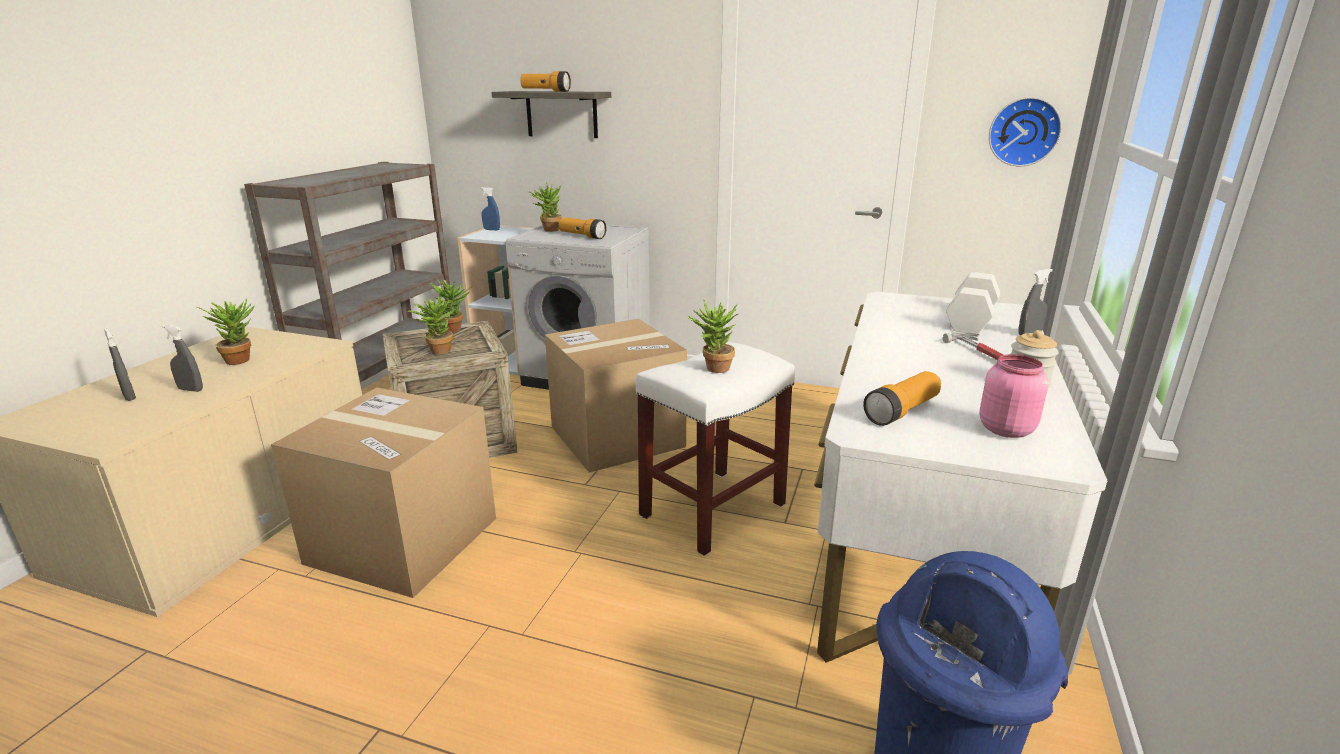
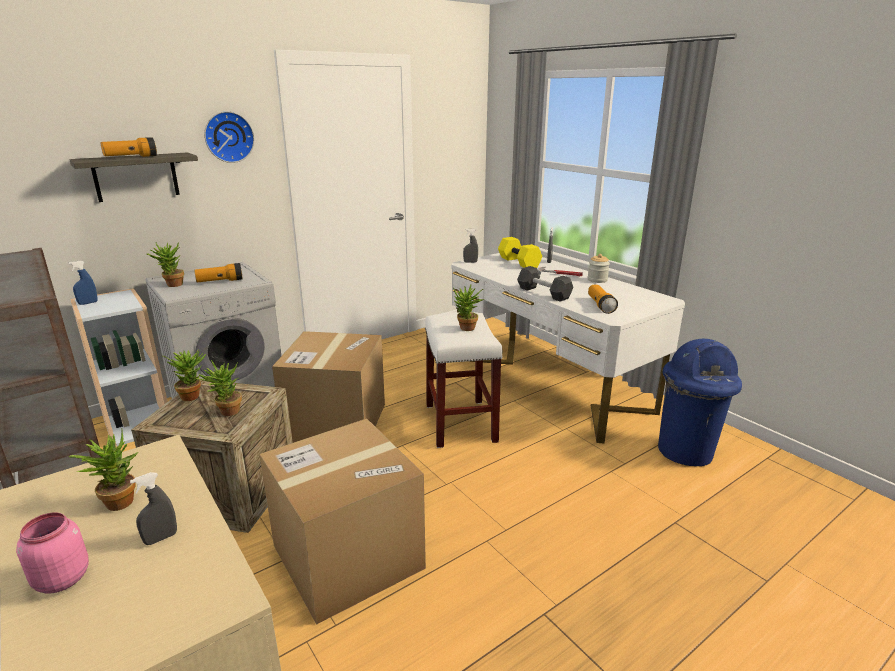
camera: 55 degrees left, 0 degrees up
grey spray bottle [105,329,136,401] -> grey spray bottle moved to [463,228,478,263]
white dumbbell [946,272,1000,334] -> yellow dumbbell [498,237,542,268]
pink jar [979,354,1048,438] -> pink jar moved to [16,512,89,593]
wall clock [989,97,1062,167] -> wall clock moved to [204,111,254,163]
none -> black dumbbell [517,266,573,302]

